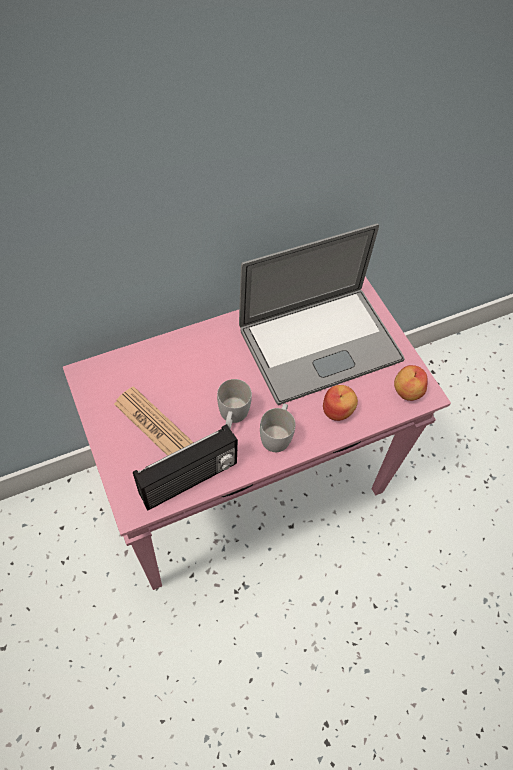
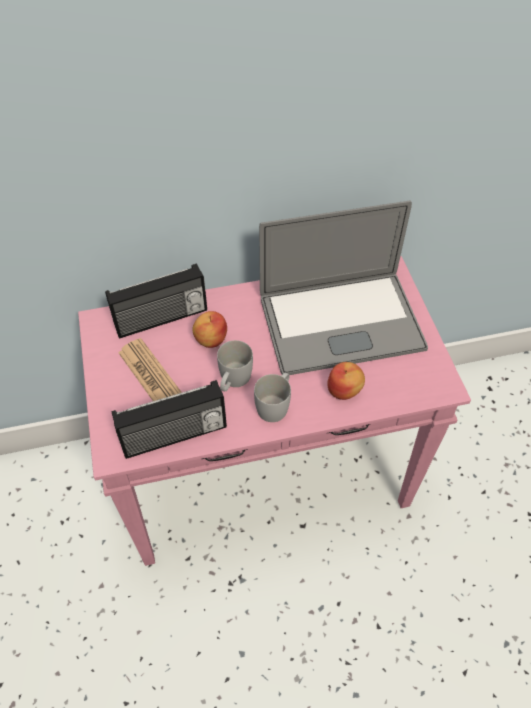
camera: 15 degrees right, 5 degrees down
apple [394,365,428,401] -> apple moved to [192,311,227,348]
none -> radio [105,264,207,339]

